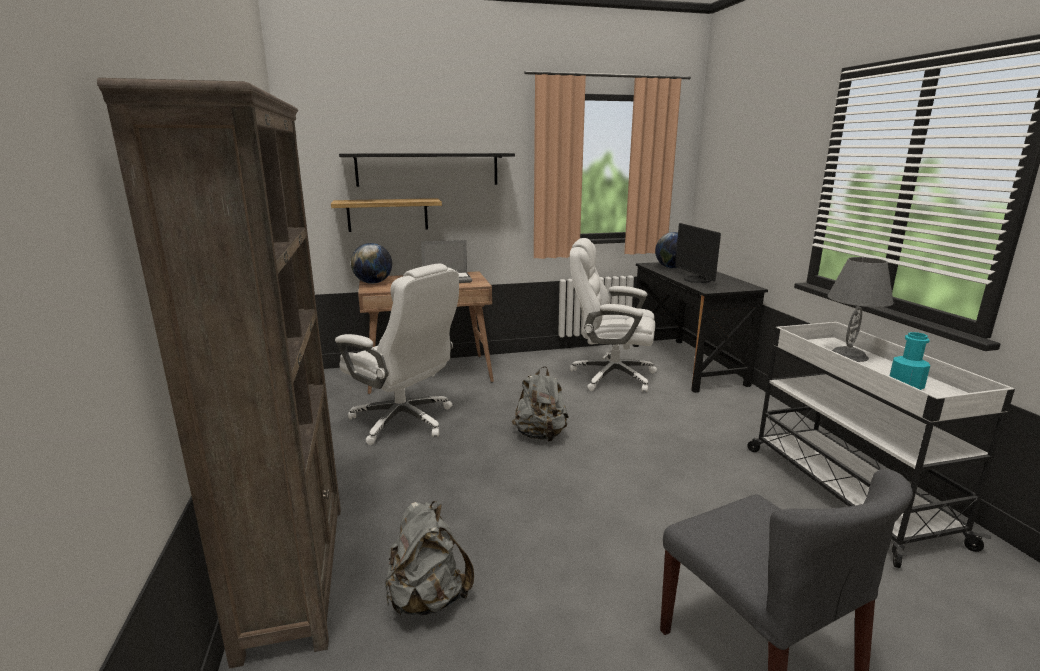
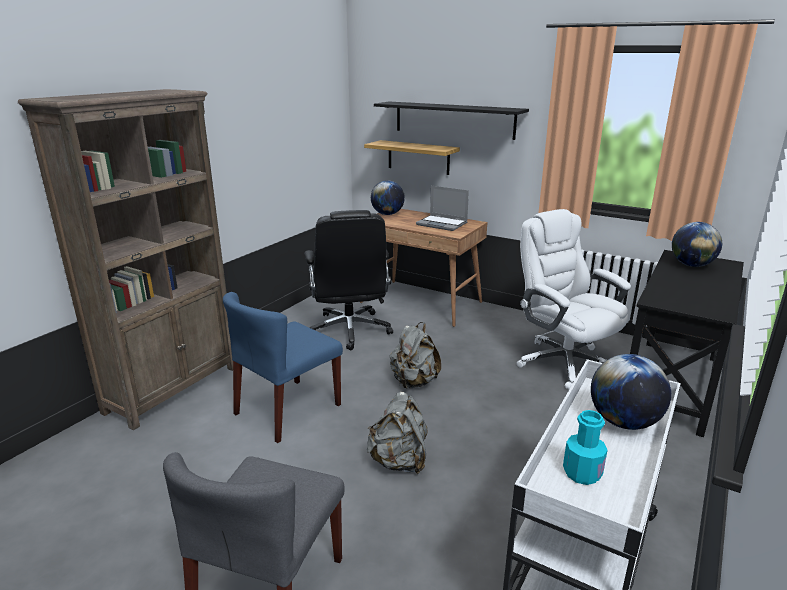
camera: 45 degrees right, 5 degrees up
white office chair [335,264,459,445] -> black office chair [304,210,393,350]
grey backpack [385,501,474,615] -> grey backpack moved to [367,392,428,474]
monitor [675,223,721,283] -> none
grey table lamp [828,257,894,362] -> globe [591,354,671,430]
none -> blue chair [223,292,343,443]

